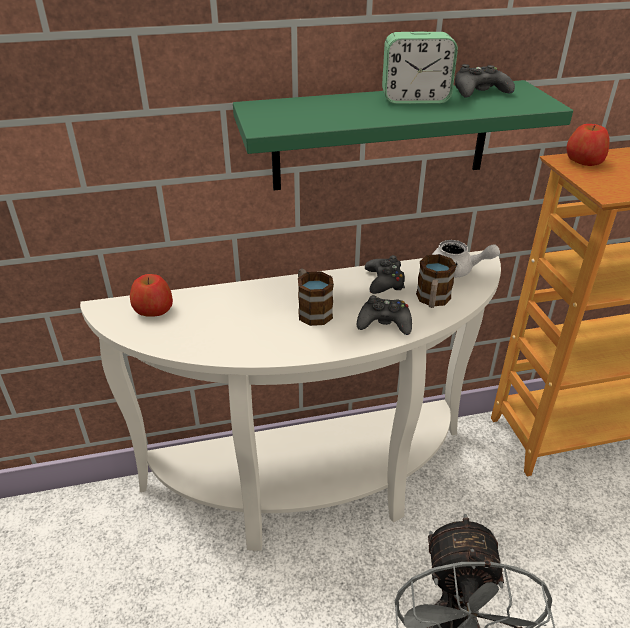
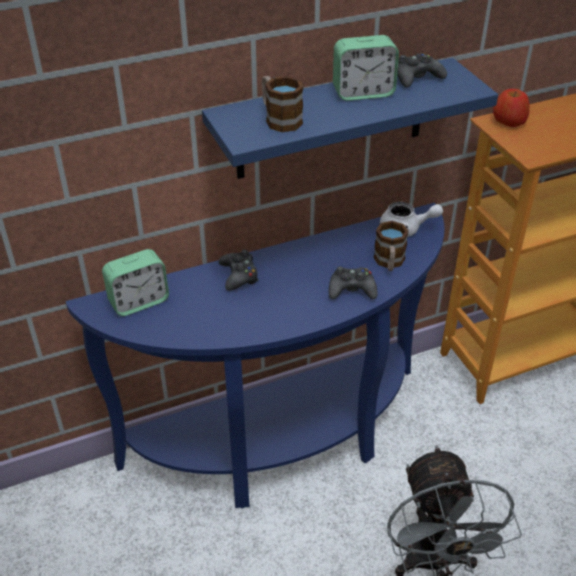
camera: 10 degrees left, 5 degrees up
white console table [80,250,501,551] -> blue console table [66,203,444,508]
apple [130,274,173,317] -> alarm clock [102,249,169,316]
green shelf [233,80,573,190] -> blue shelf [202,58,498,179]
mug [298,269,334,326] -> mug moved to [262,76,304,132]
black game controller [365,255,405,294] -> black game controller moved to [219,250,259,291]

